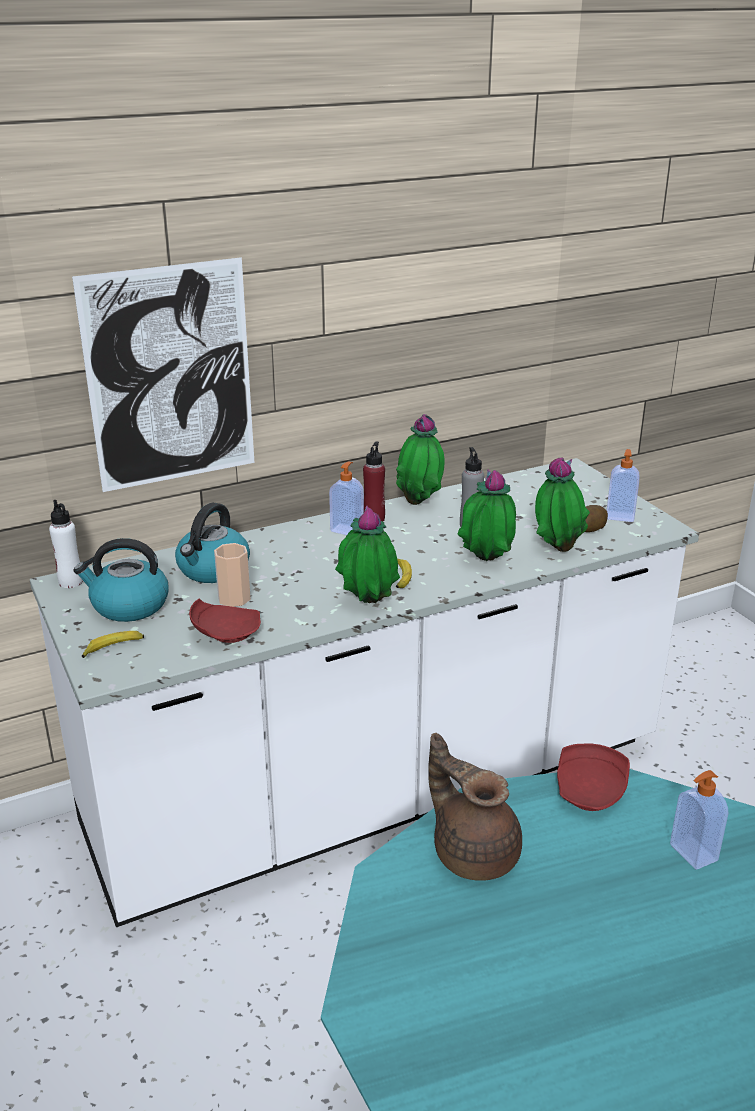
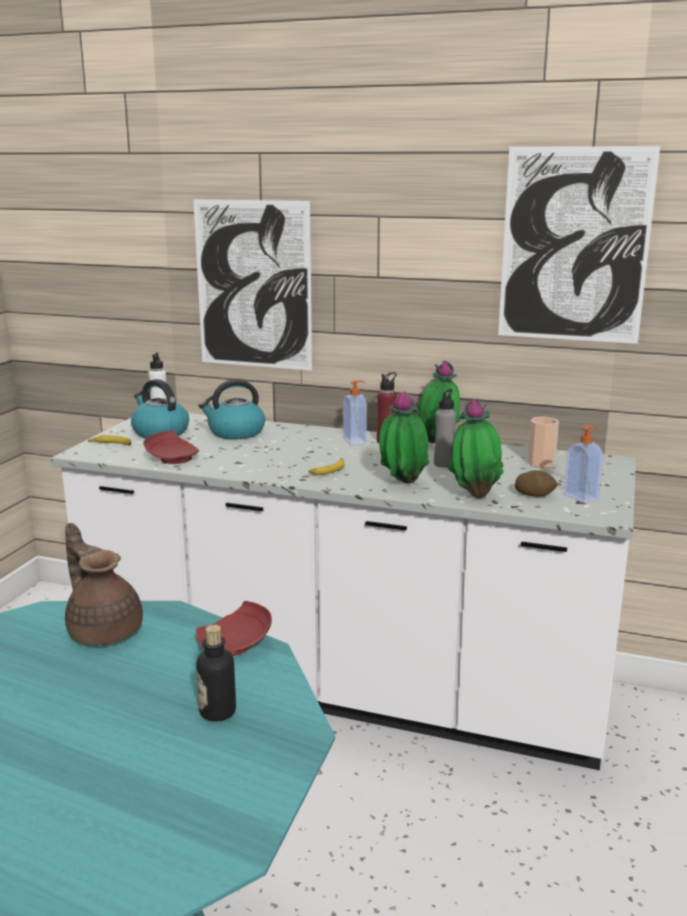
camera: 45 degrees right, 10 degrees down
cup [214,543,251,607] -> cup moved to [527,417,559,468]
potted plant [335,506,400,603] -> none
brown teapot [428,733,522,881] -> brown teapot turned 45 degrees counterclockwise [65,523,143,645]
soap dispenser [670,770,728,870] -> bottle [196,625,236,722]
none -> picture [498,146,660,344]

